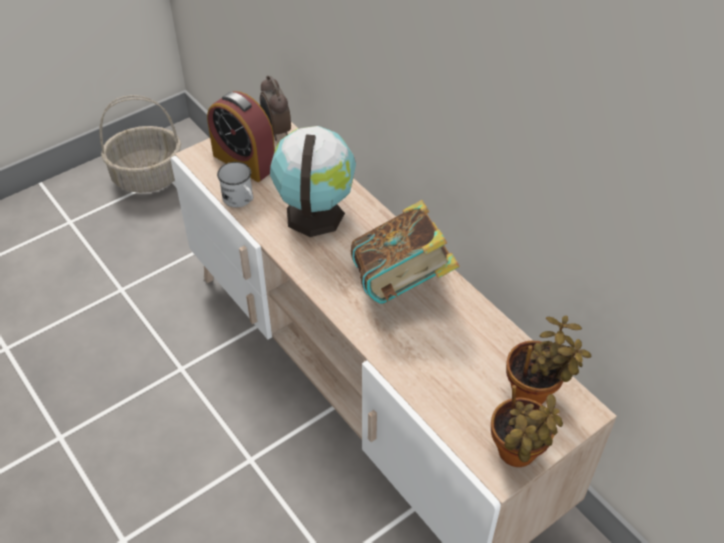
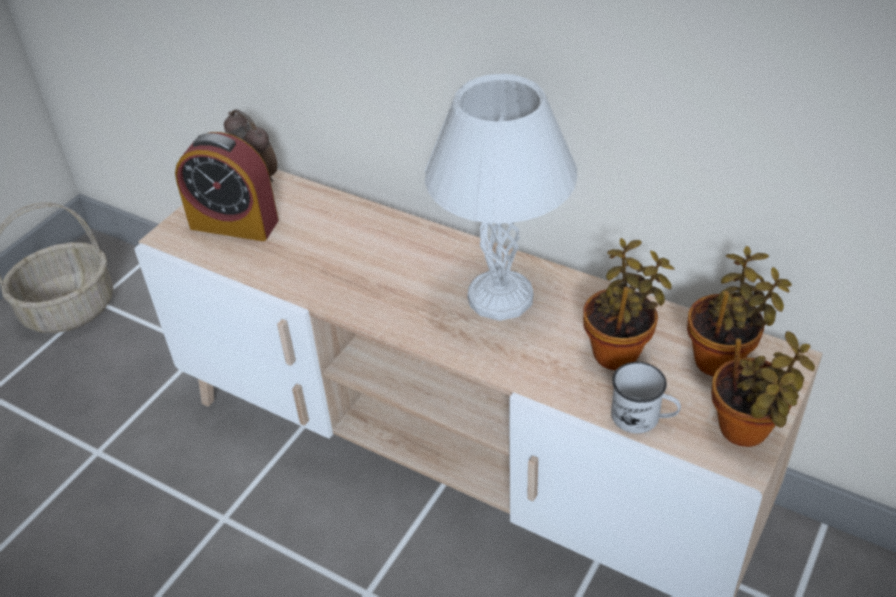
camera: 20 degrees left, 5 degrees down
white mug [217,162,253,207] -> white mug moved to [611,362,681,433]
globe [270,126,356,237] -> none
book [351,200,460,304] -> white table lamp [424,74,577,321]
none -> potted plant [583,238,675,370]

